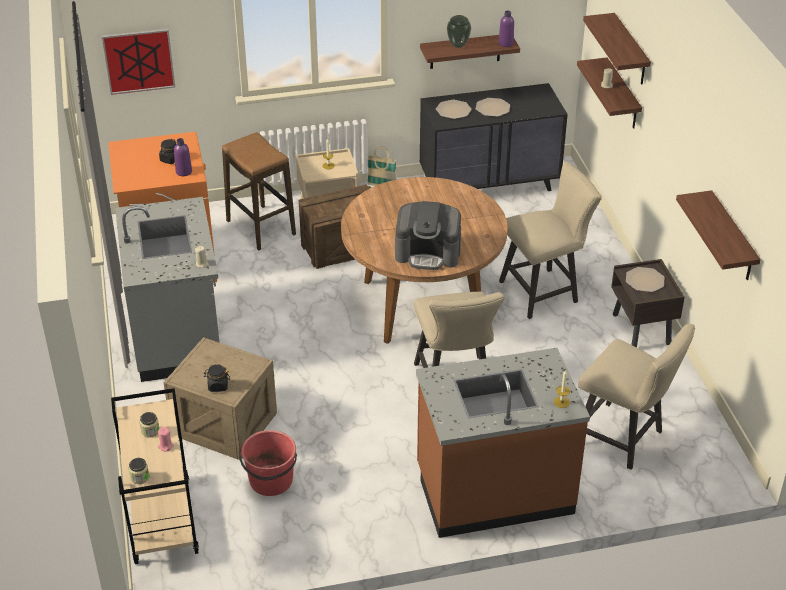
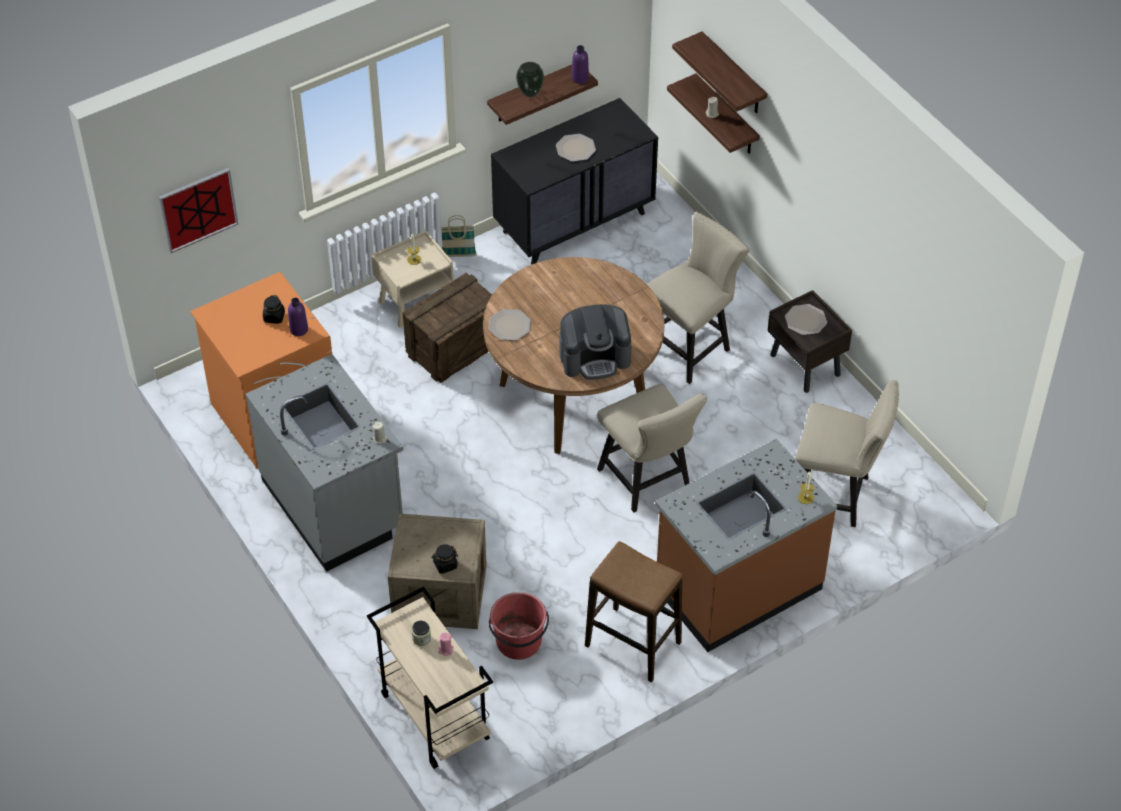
camera: 20 degrees left, 10 degrees up
jar [129,458,149,484] -> none
stool [222,132,296,250] -> stool moved to [585,541,682,682]
plate [436,100,472,119] -> plate moved to [488,309,531,340]
shelf [676,190,761,280] -> none

